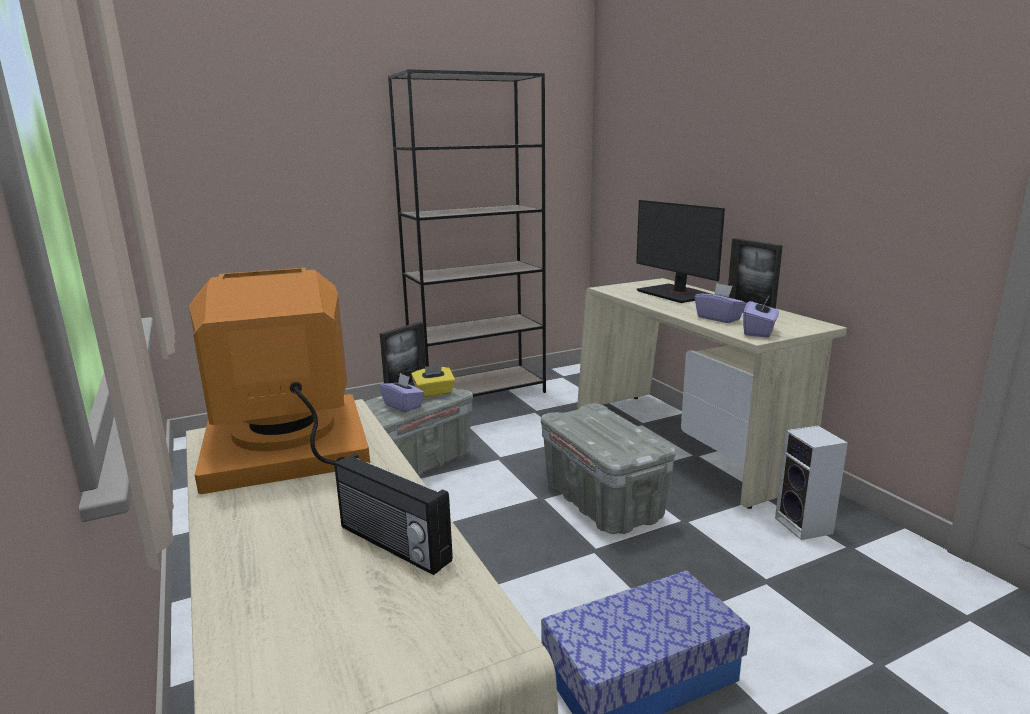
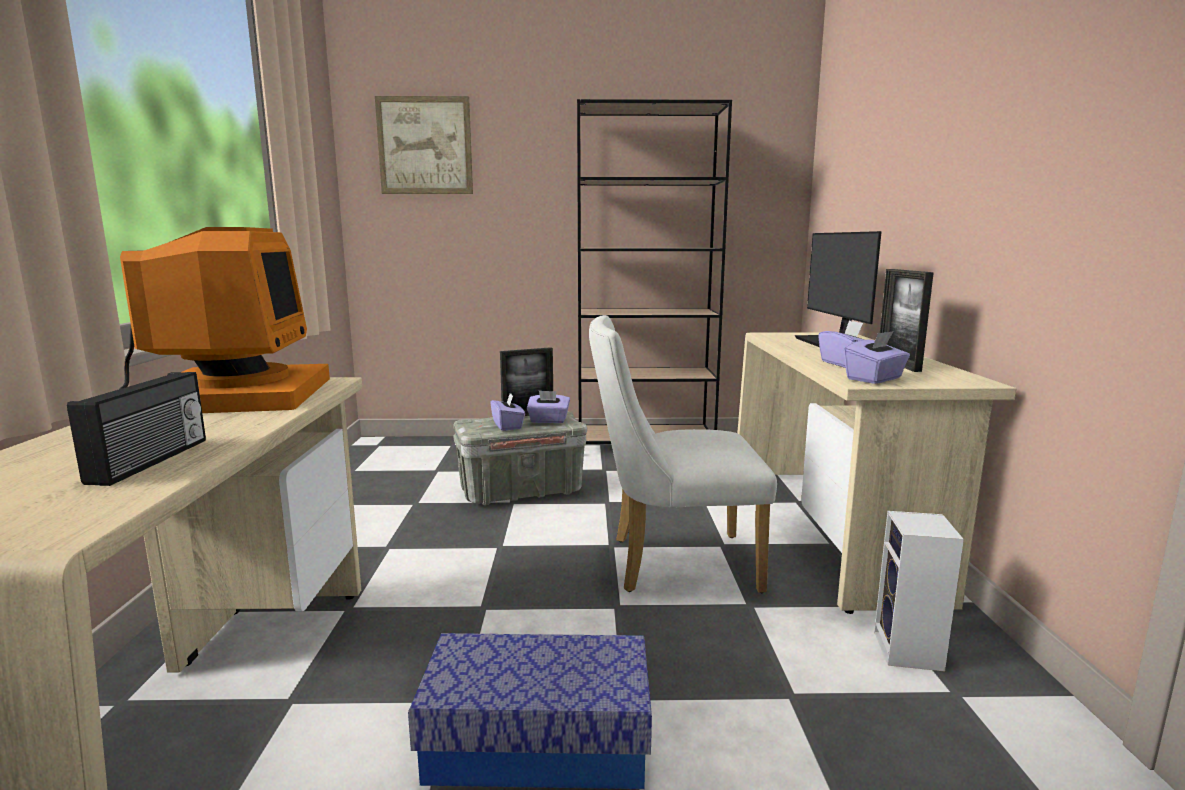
camera: 25 degrees right, 5 degrees down
monitor [189,267,370,494] -> monitor turned 75 degrees clockwise [120,227,330,413]
radio [334,454,453,575] -> radio turned 150 degrees counterclockwise [67,372,206,486]
yellow tissue box [411,365,455,398] -> purple tissue box [527,390,570,423]
grey storage box [541,403,676,534] -> white chair [589,315,777,593]
none -> picture [375,96,473,194]

